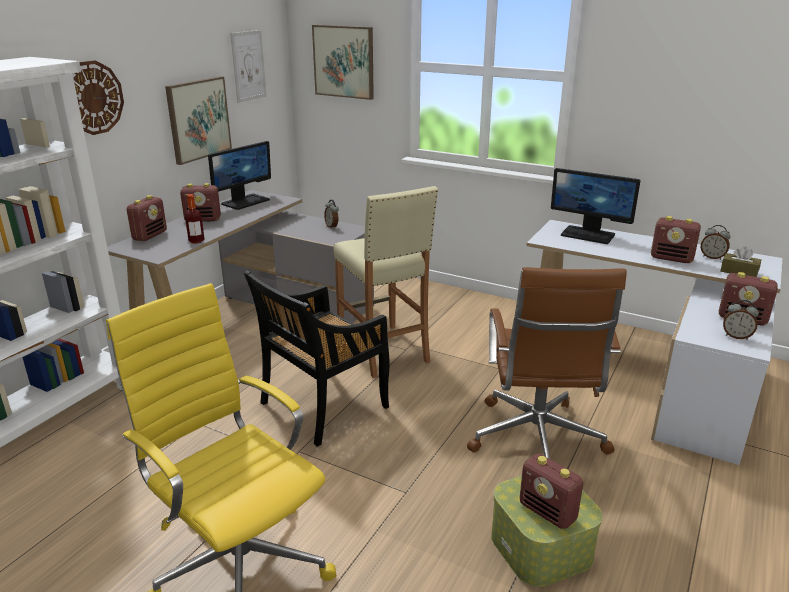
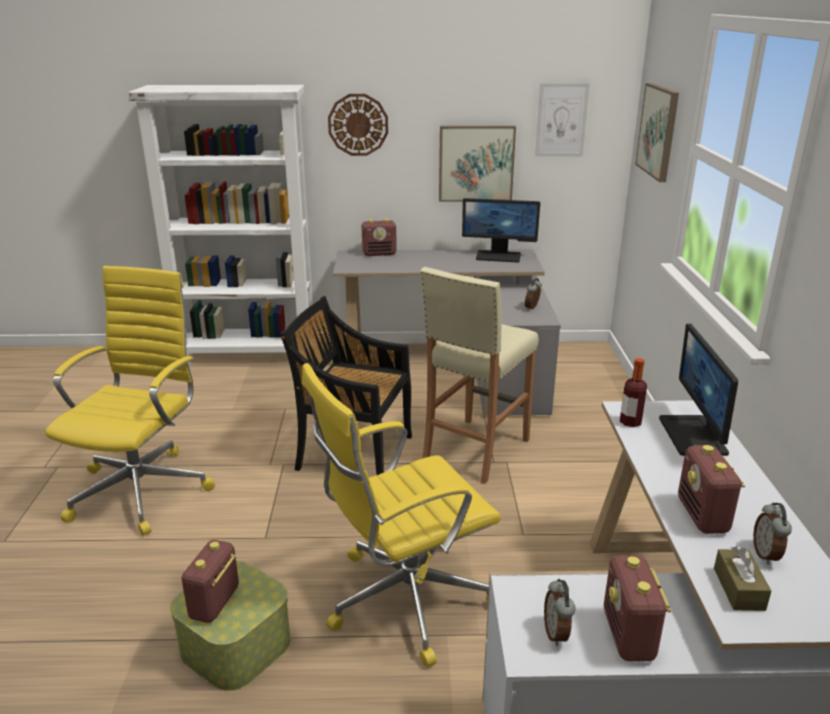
camera: 60 degrees right, 0 degrees up
radio [180,183,221,222] -> none
bottle [185,194,204,243] -> bottle moved to [620,358,647,427]
brown office chair [467,267,627,459] -> yellow office chair [302,363,501,667]

